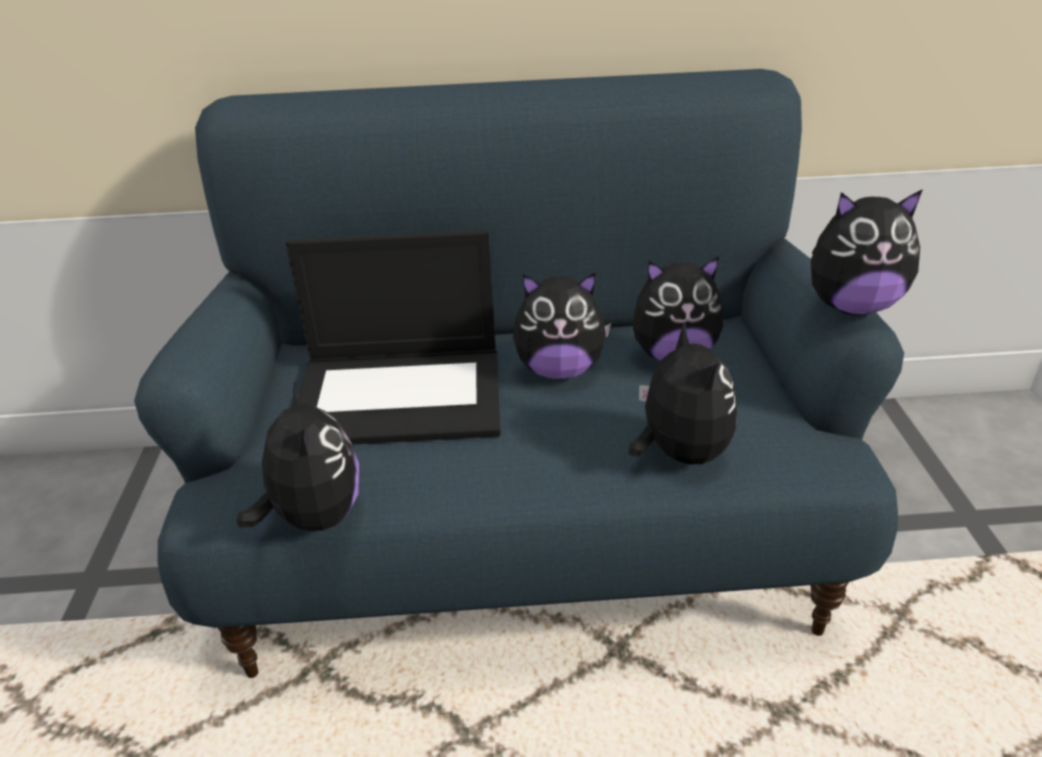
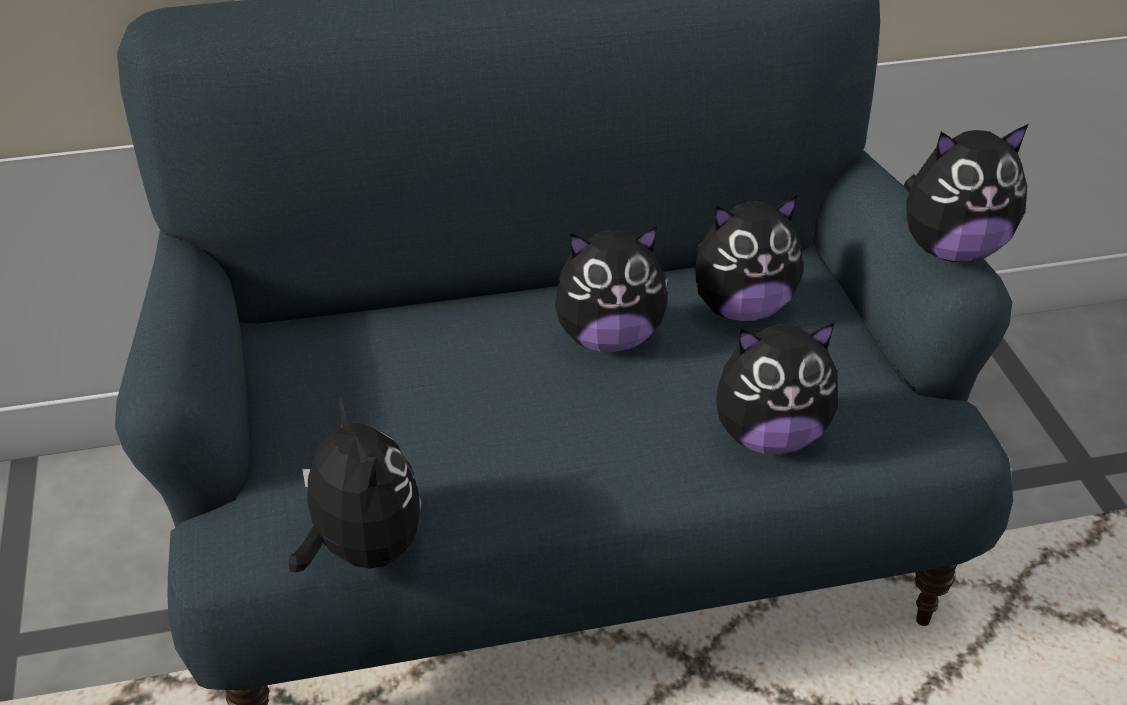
camera: 10 degrees left, 5 degrees up
laptop [286,230,501,444] -> none
plush toy [629,321,737,464] -> plush toy turned 105 degrees clockwise [716,322,838,454]

